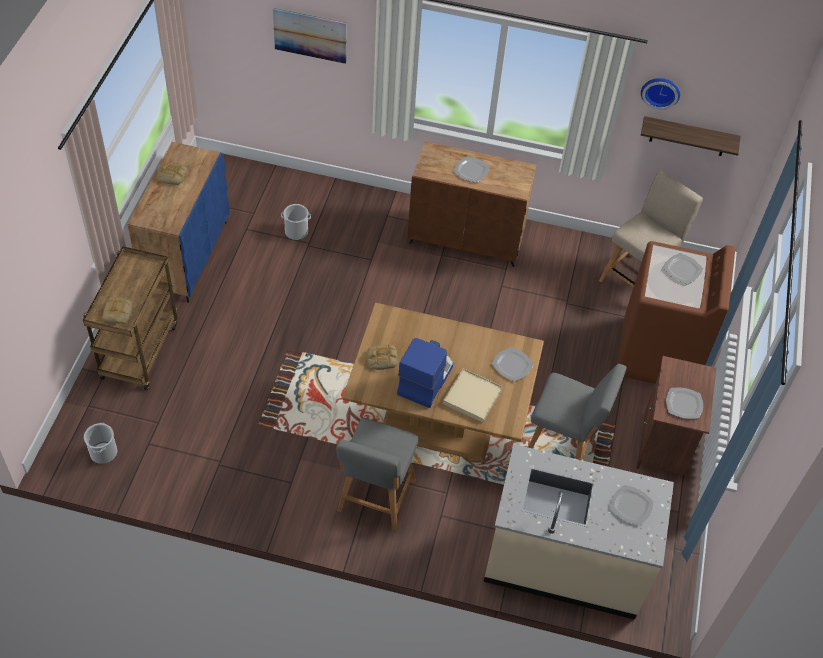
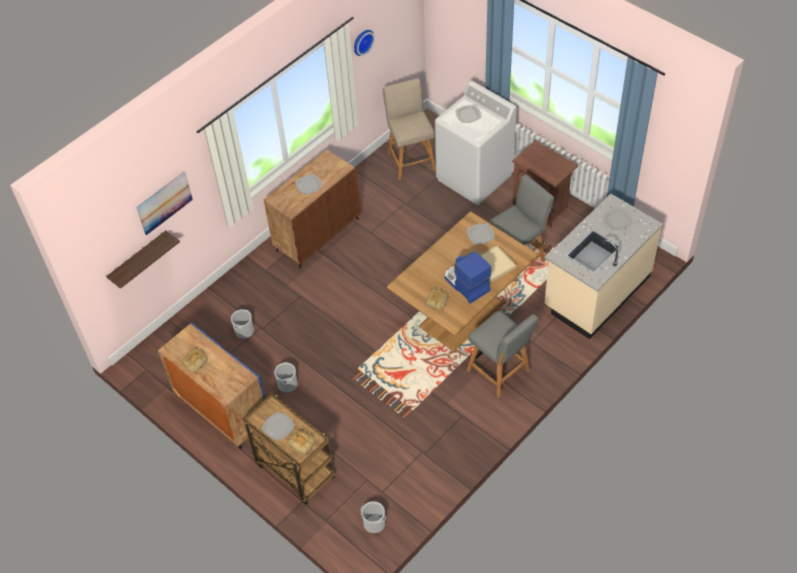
camera: 55 degrees left, 0 degrees up
brown washing machine [616,241,735,384] -> white washing machine [435,81,517,205]
shelf [641,116,741,156] -> shelf moved to [106,231,180,289]
plate [666,388,703,419] -> plate moved to [262,412,295,441]
none -> bucket [274,362,298,393]

